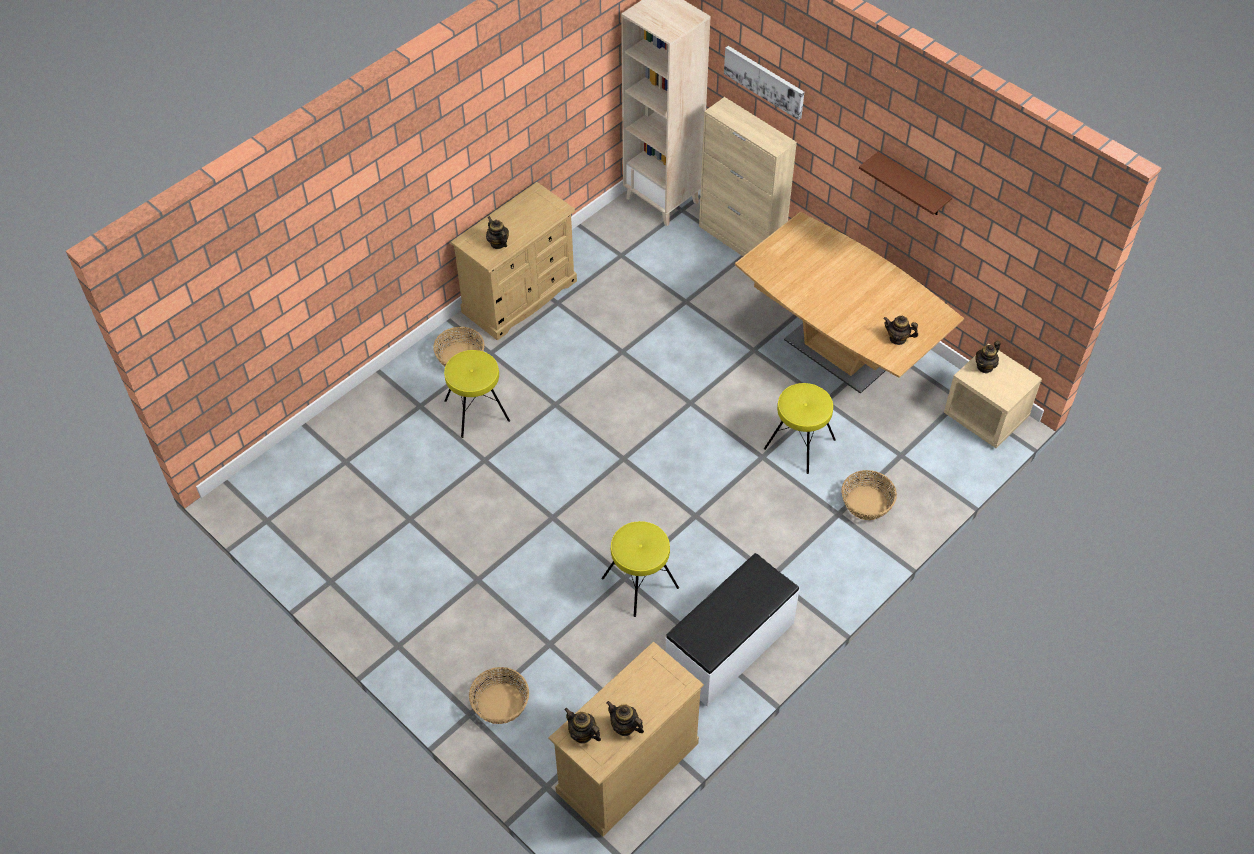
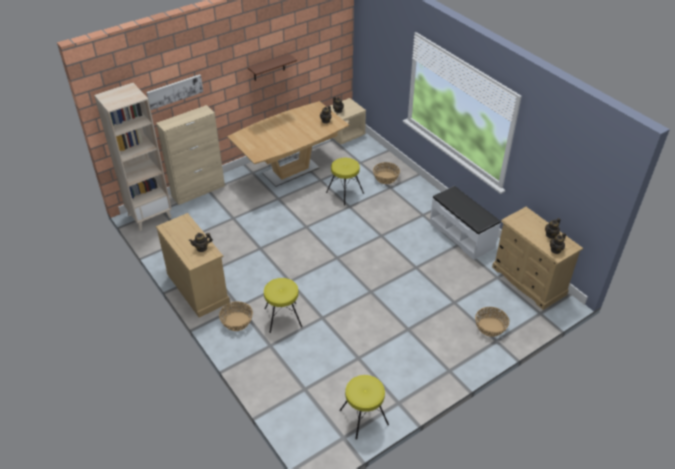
camera: 80 degrees left, 10 degrees down
yellow stool [601,521,679,617] -> yellow stool moved to [339,375,389,440]

